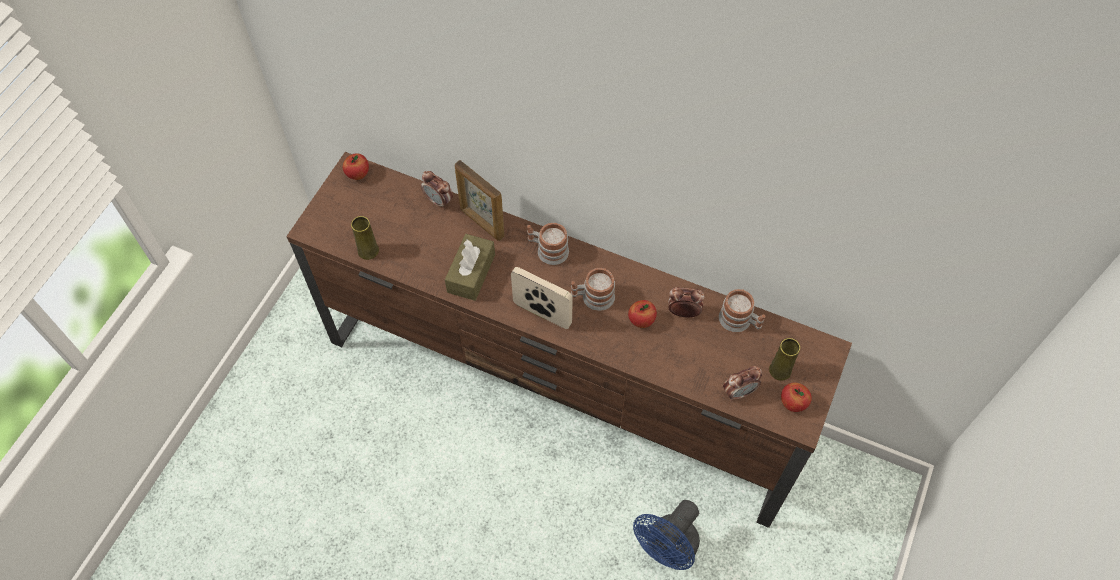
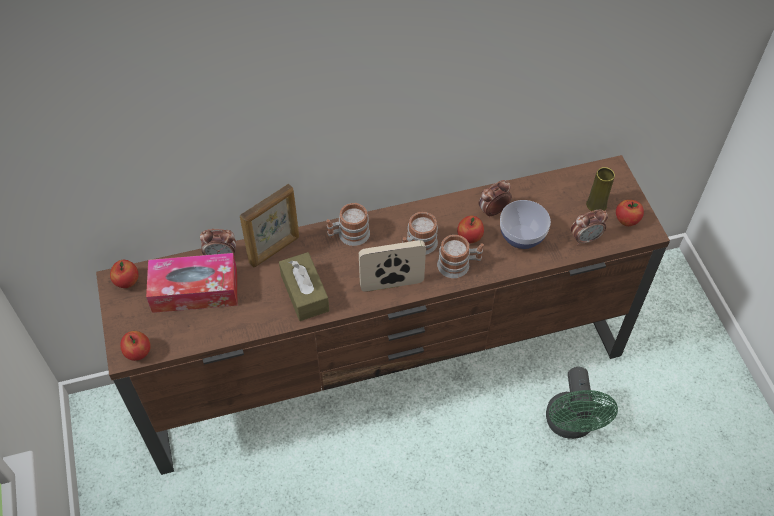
camera: 40 degrees left, 5 degrees down
yellow vase [351,216,379,260] -> none
picture frame [455,160,505,241] -> picture frame turned 45 degrees counterclockwise [240,184,299,267]
blue fan [633,500,700,570] -> green fan [546,367,618,439]
mug [719,289,766,332] -> mug moved to [437,235,484,278]
alarm clock [723,366,762,401] -> alarm clock turned 45 degrees clockwise [571,209,608,245]
none -> apple [120,331,151,361]
none -> tissue box [146,253,237,313]
none -> bowl [500,200,551,249]

